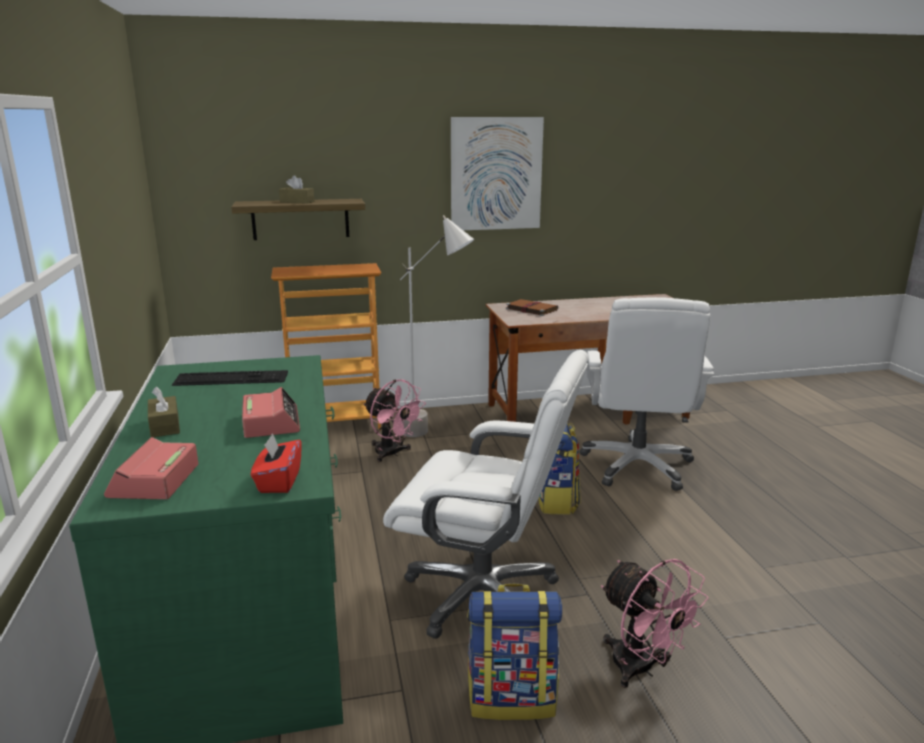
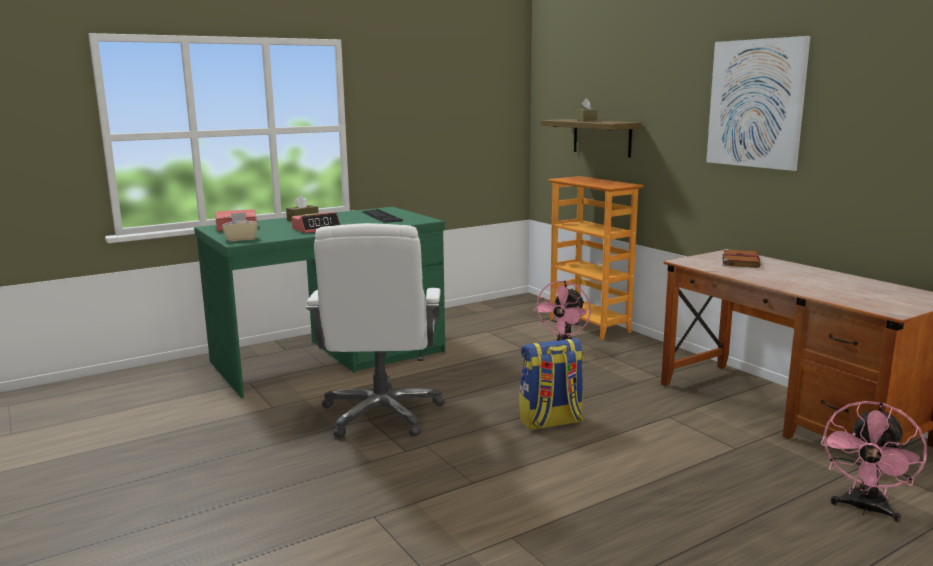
camera: 70 degrees right, 5 degrees down
red tissue box [251,433,302,493] -> beige tissue box [222,212,258,241]
grey floor lamp [400,215,474,437] -> none
backpack [467,584,562,720] -> none
white office chair [580,297,714,491] -> none
pink fan [601,559,709,688] -> pink fan moved to [821,401,927,522]

